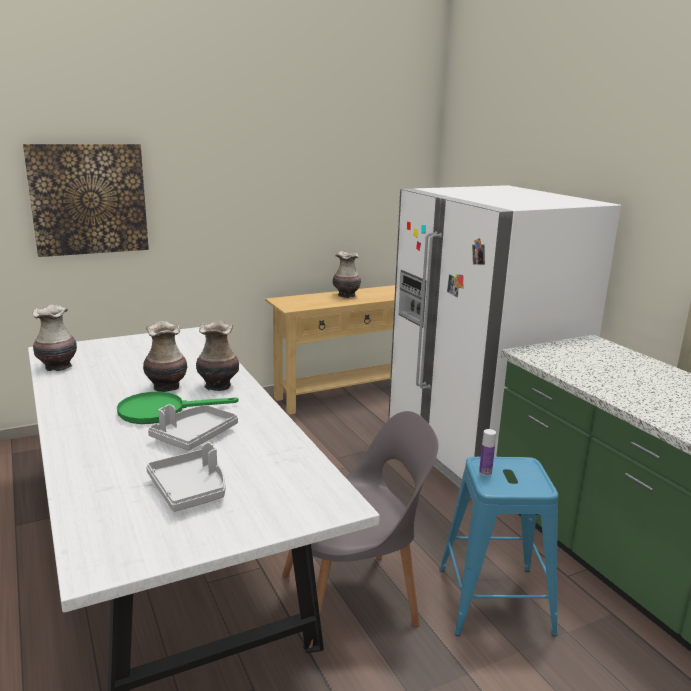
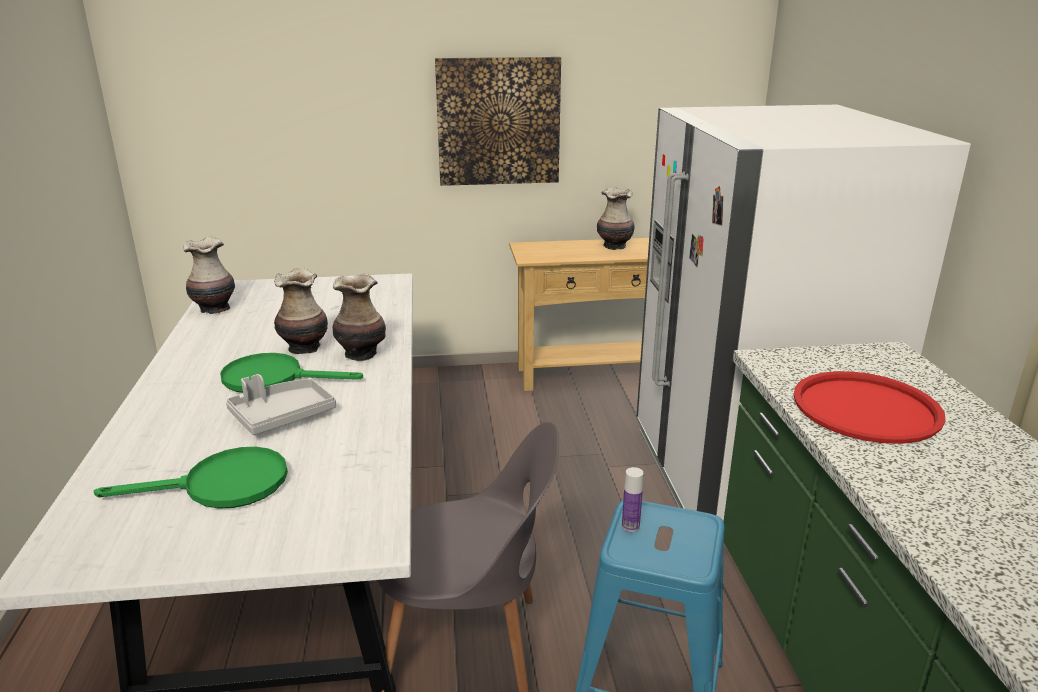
camera: 20 degrees right, 5 degrees up
picture [23,144,149,257] -> picture moved to [435,57,561,186]
grey tray [146,442,225,512] -> green frying pan [94,447,288,509]
none -> red tray [793,371,946,444]

